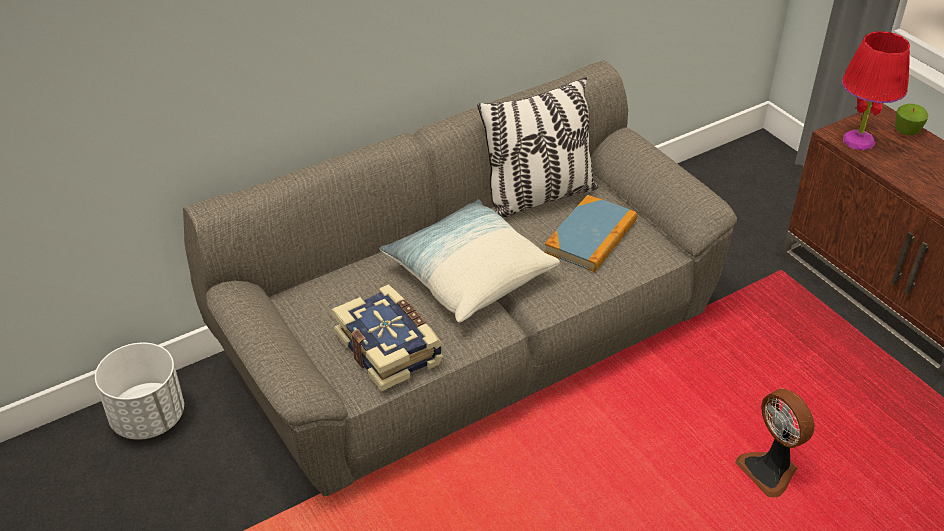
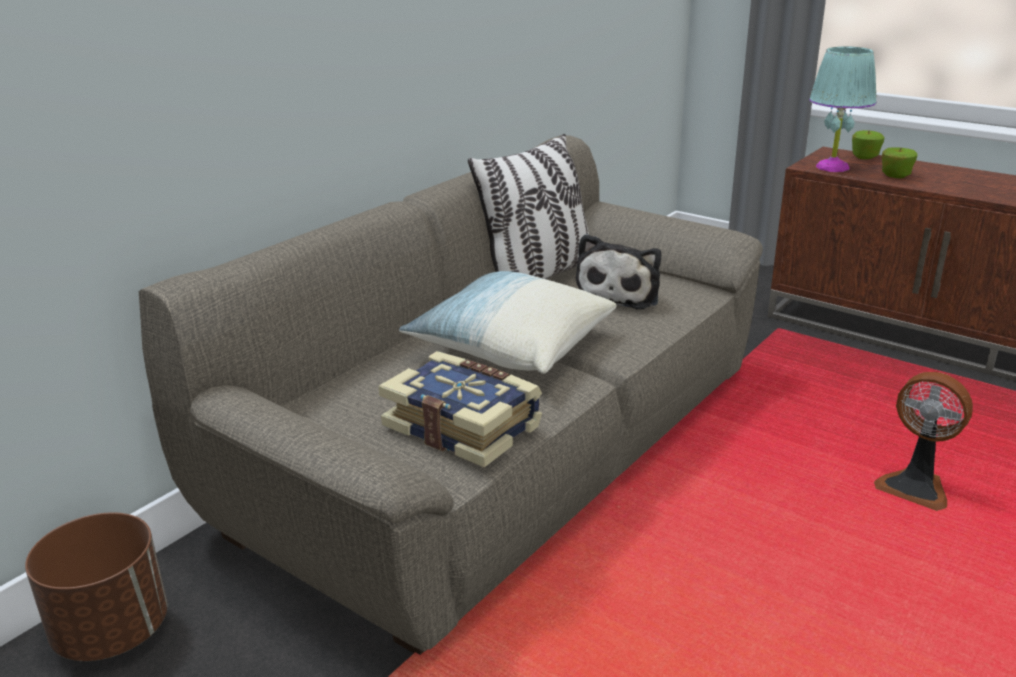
camera: 20 degrees left, 15 degrees down
white planter [95,343,184,440] -> brown planter [25,512,168,661]
book [544,195,637,272] -> plush toy [576,234,661,309]
red table lamp [842,31,910,150] -> turquoise table lamp [809,46,876,172]
none -> apple [882,147,917,178]

